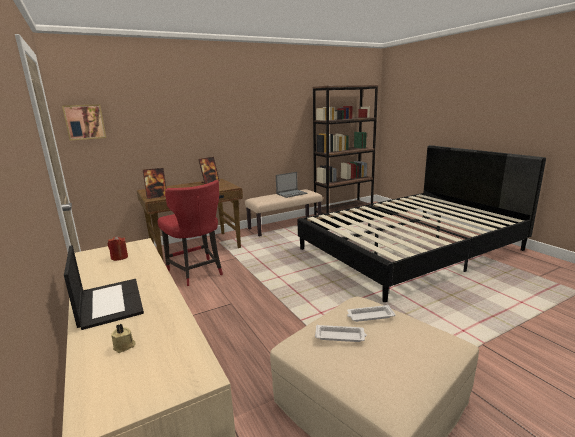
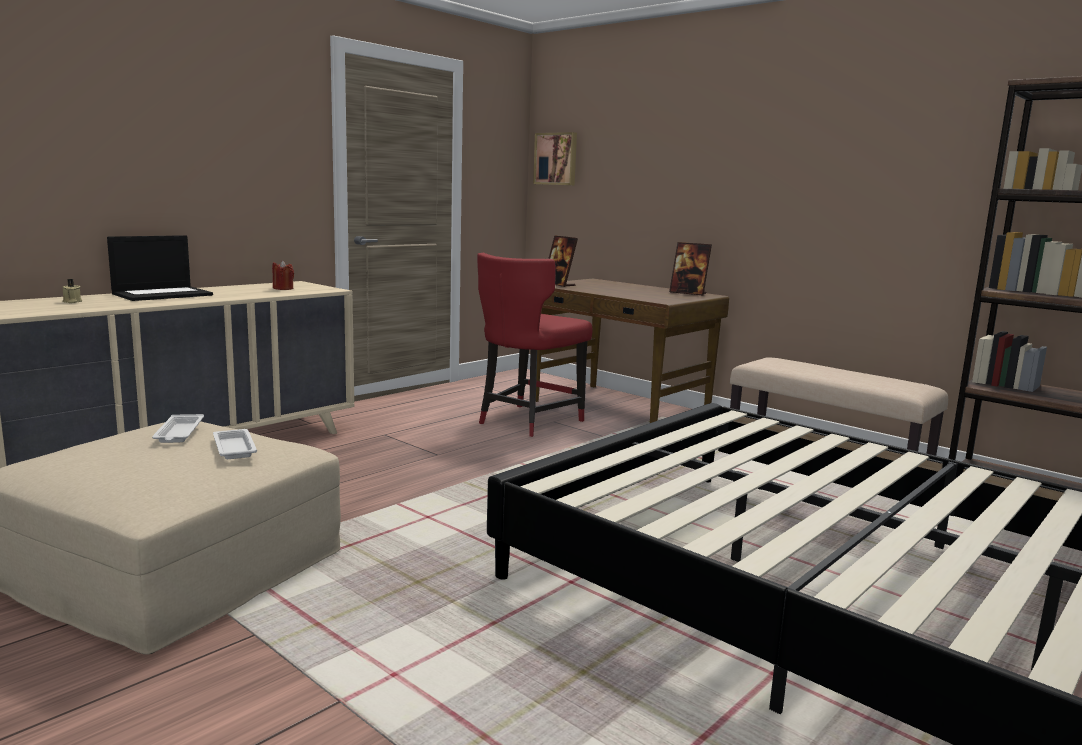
camera: 70 degrees right, 5 degrees down
laptop [276,172,308,198] -> none

